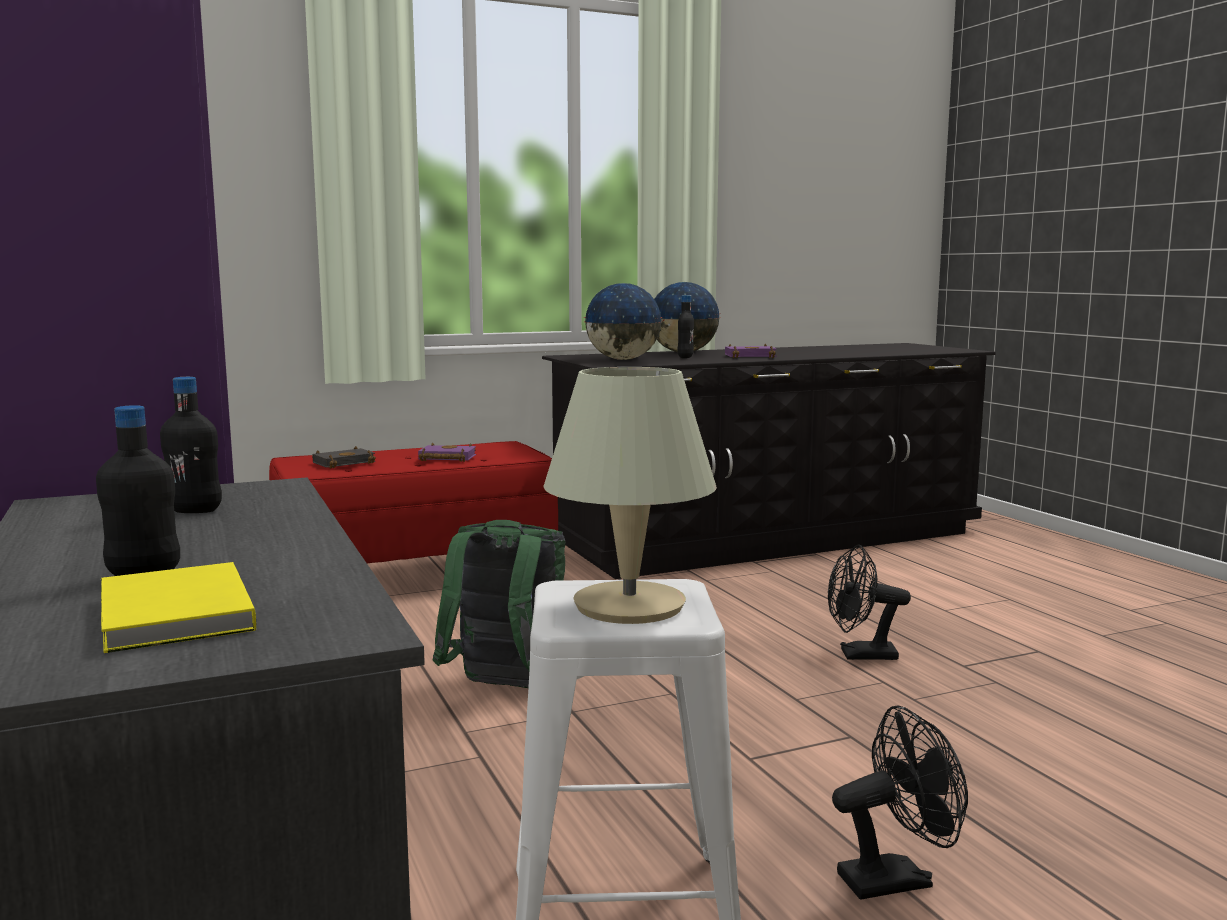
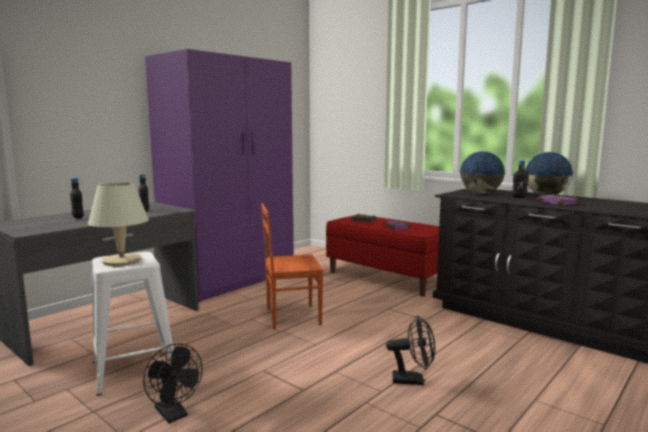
camera: 65 degrees right, 0 degrees up
yellow book [101,562,256,653] -> none
green backpack [433,520,565,688] -> brown chair [261,203,324,330]
black fan [828,544,911,660] -> black fan turned 120 degrees clockwise [386,315,435,385]

